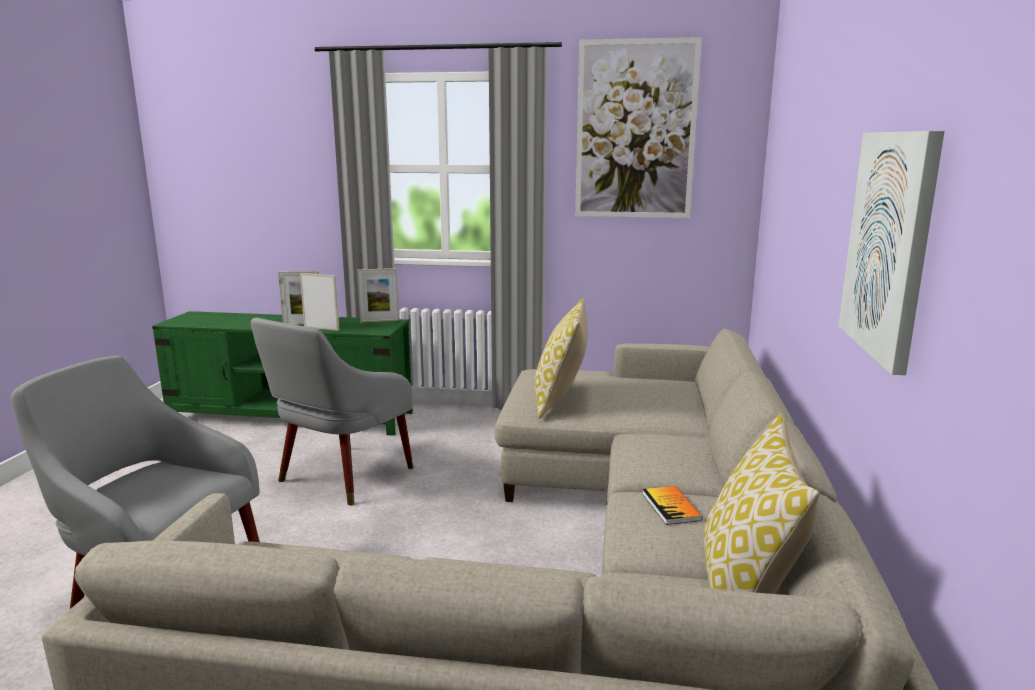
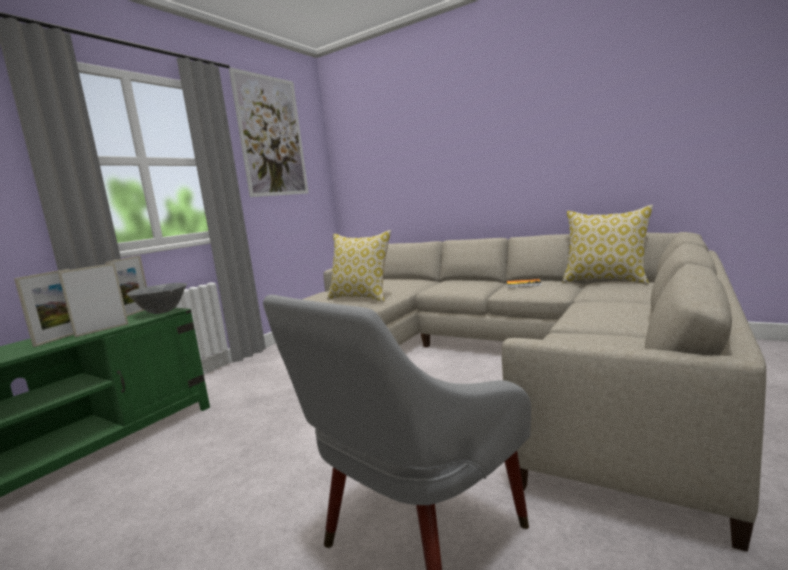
camera: 65 degrees left, 5 degrees down
grey armchair [251,318,413,506] -> none
picture [839,131,945,375] -> none
none -> grey bowl [126,283,187,314]

